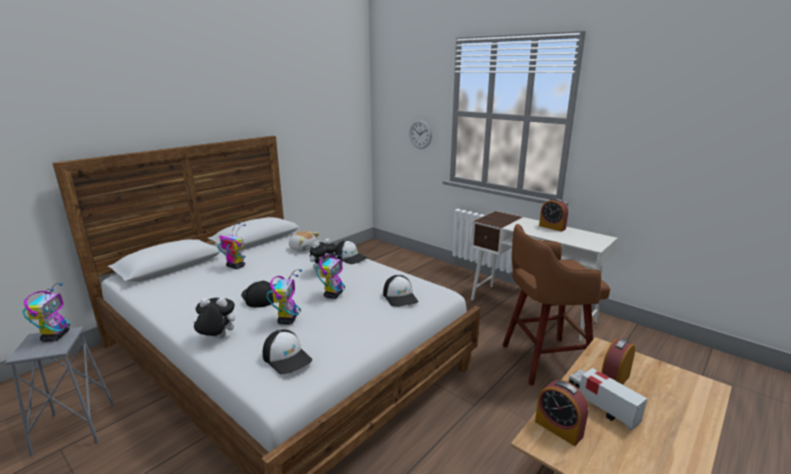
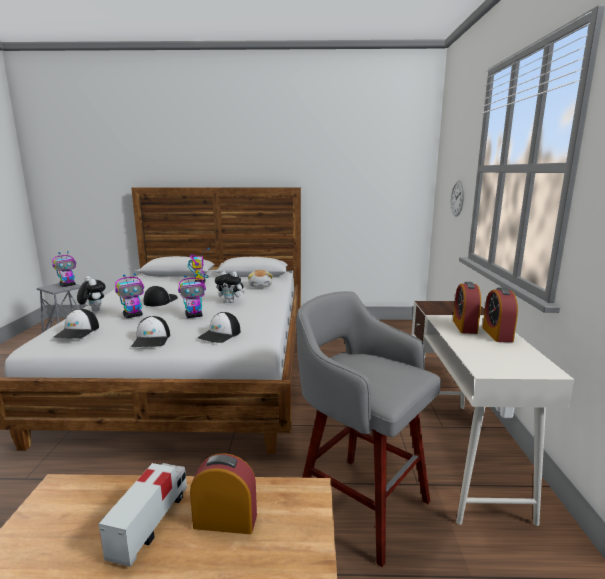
camera: 50 degrees right, 5 degrees down
cap [335,240,368,264] -> cap moved to [131,316,170,347]
brown stool [503,224,610,386] -> grey stool [296,291,441,567]
alarm clock [535,380,589,446] -> alarm clock moved to [453,282,481,334]

